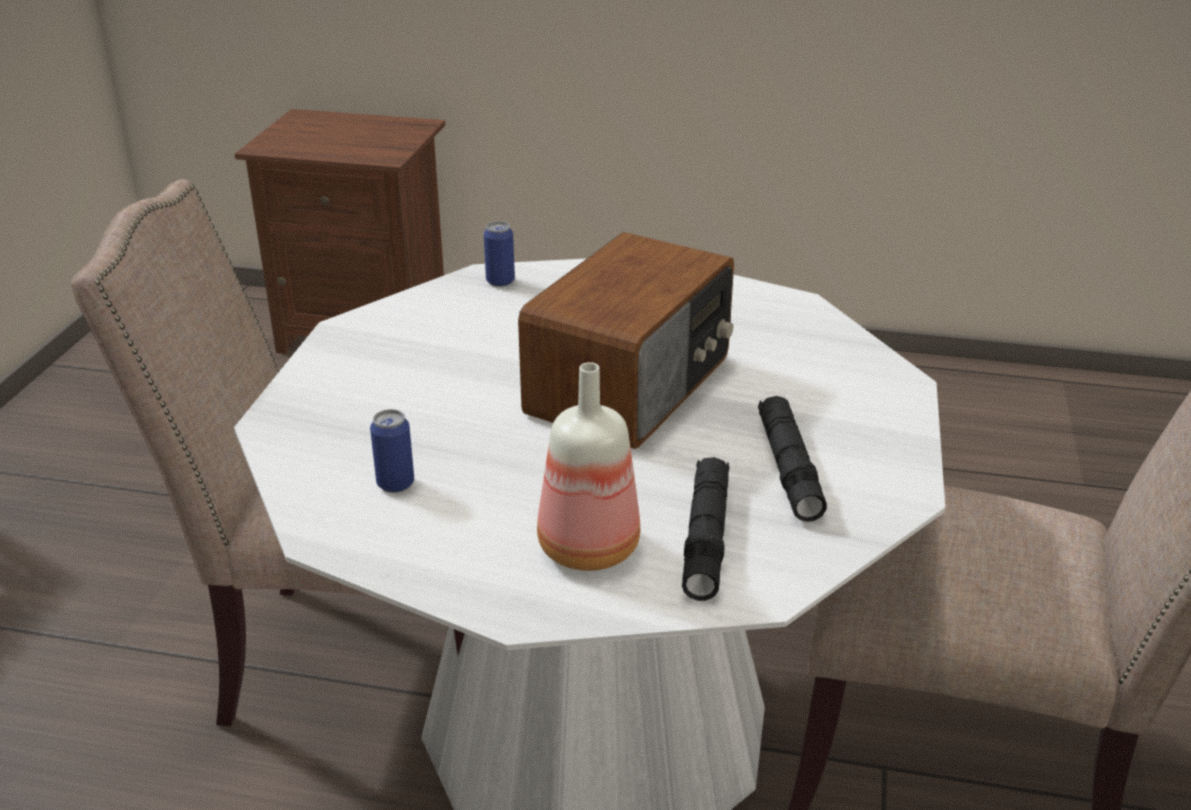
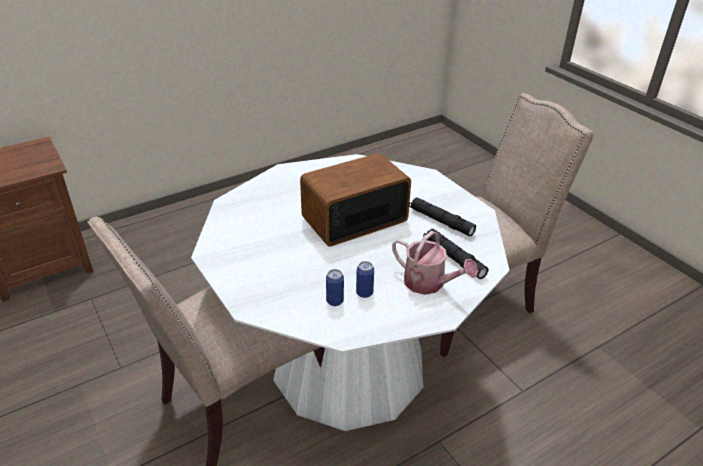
camera: 45 degrees left, 5 degrees up
can [484,221,515,287] -> can moved to [356,261,374,298]
radio [518,232,734,449] -> radio turned 105 degrees counterclockwise [300,153,411,247]
bottle [537,362,640,571] -> watering can [392,231,478,295]

